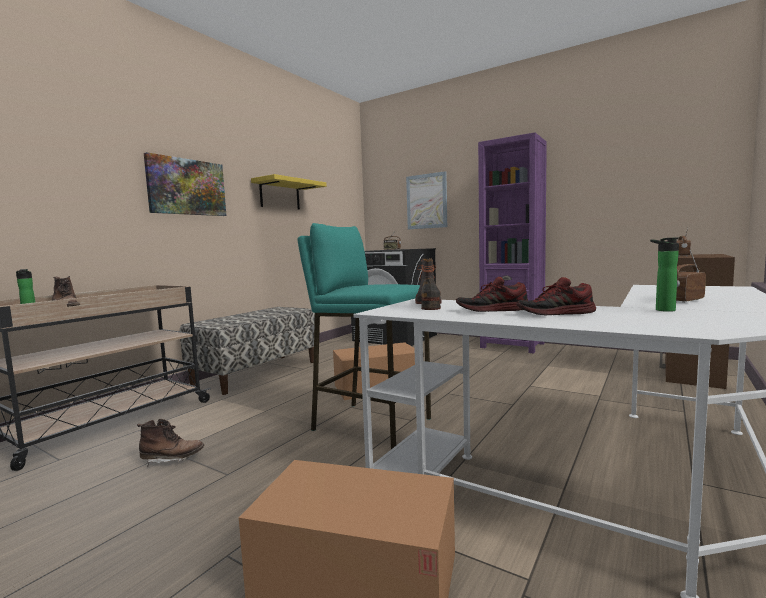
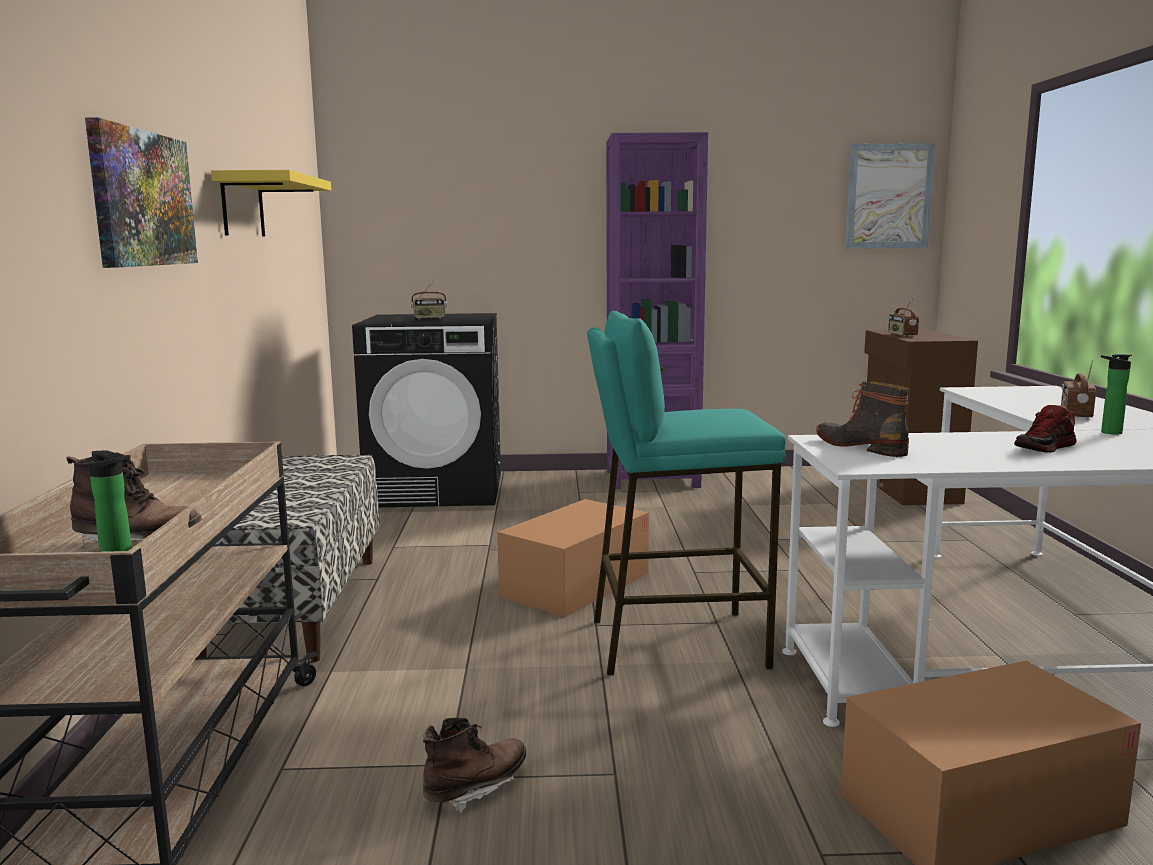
camera: 35 degrees left, 5 degrees up
picture [406,171,447,229] -> picture moved to [845,143,935,249]
shoe [456,277,529,312] -> none

